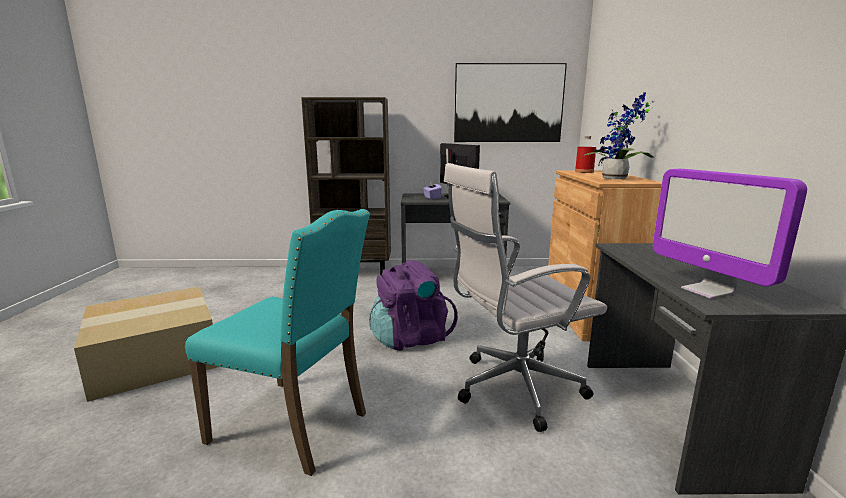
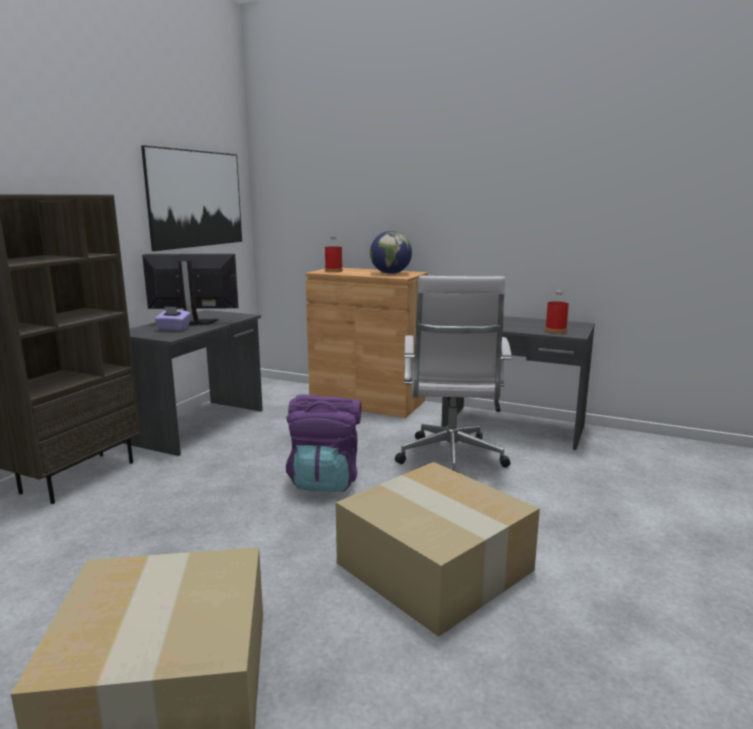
camera: 65 degrees left, 0 degrees up
turquoise chair [185,209,370,476] -> cardboard box [336,462,540,637]
potted plant [583,92,654,179] -> globe [370,231,412,274]
monitor [653,169,807,299] -> red bottle [545,291,569,333]

